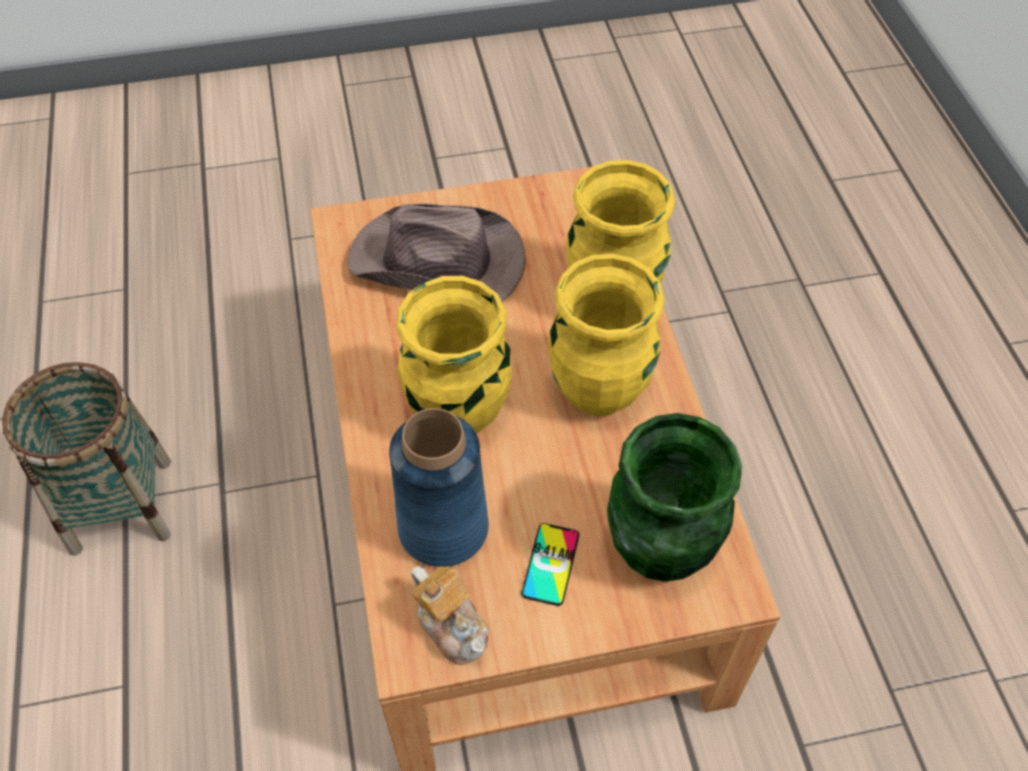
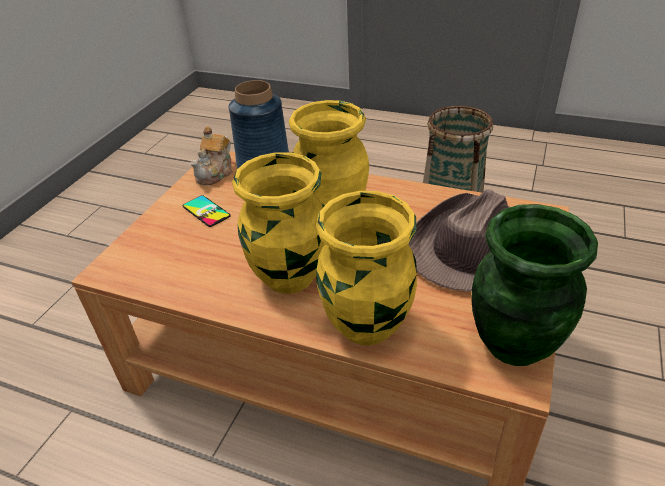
camera: 125 degrees right, 15 degrees down
teapot [411,566,489,665] -> teapot turned 60 degrees counterclockwise [190,127,233,185]
green vase [607,413,742,582] -> green vase moved to [472,204,598,366]

